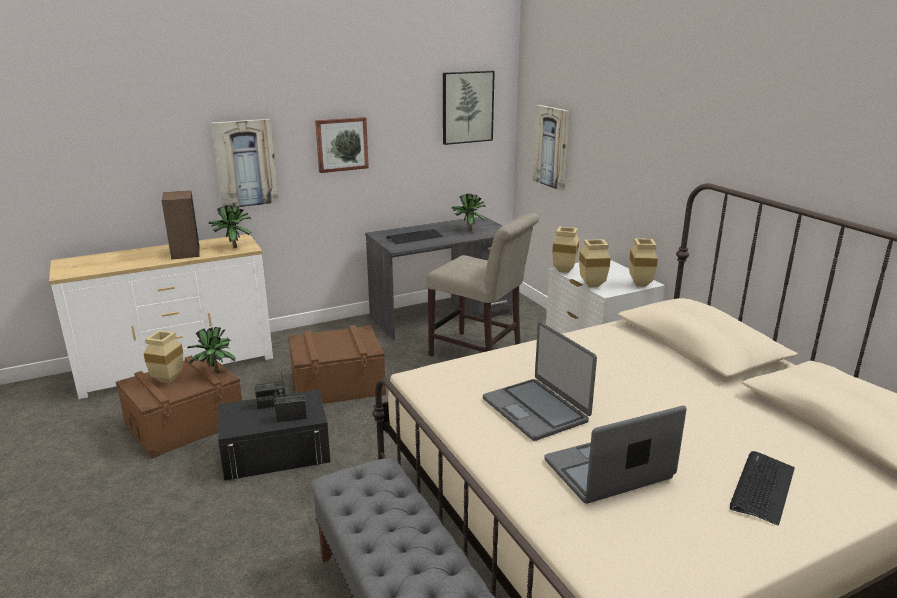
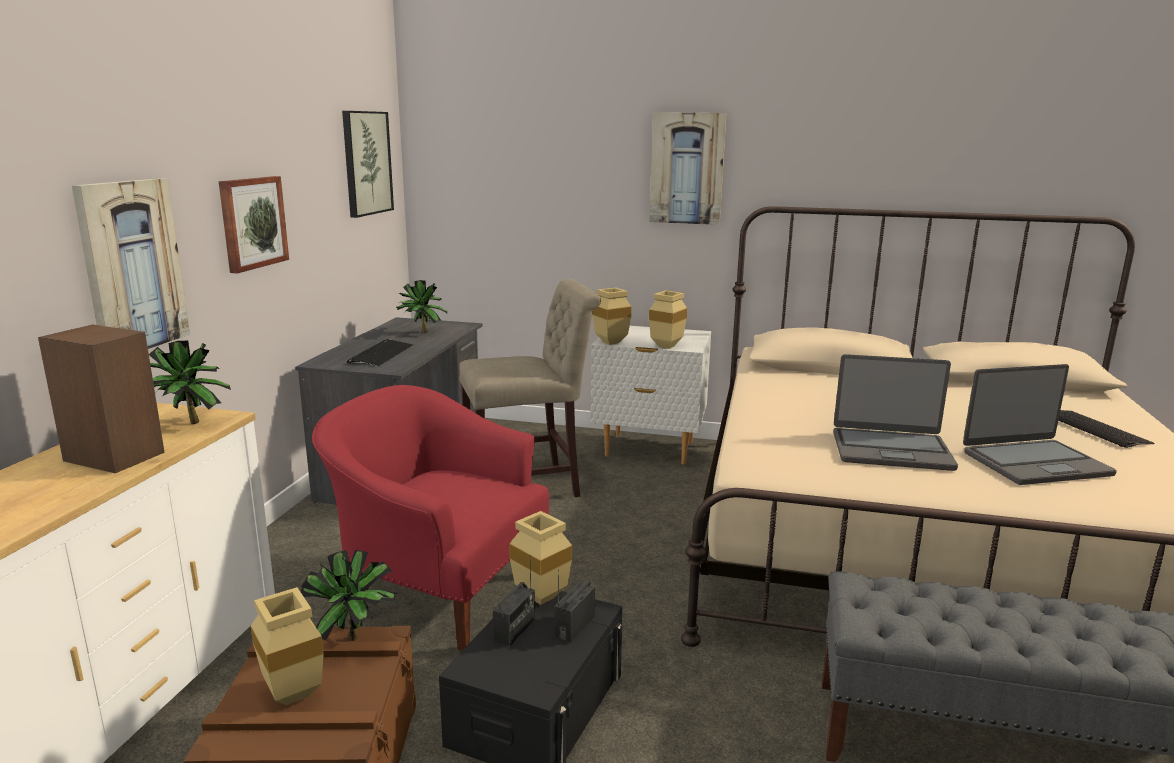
camera: 50 degrees left, 5 degrees down
brown storage box [288,325,386,404] -> red armchair [312,385,549,651]
picture [533,105,570,191] -> picture moved to [649,112,726,225]
laptop [544,406,687,504] -> laptop turned 120 degrees counterclockwise [963,364,1117,485]
beige vase [629,238,658,287] -> beige vase moved to [509,511,572,605]

